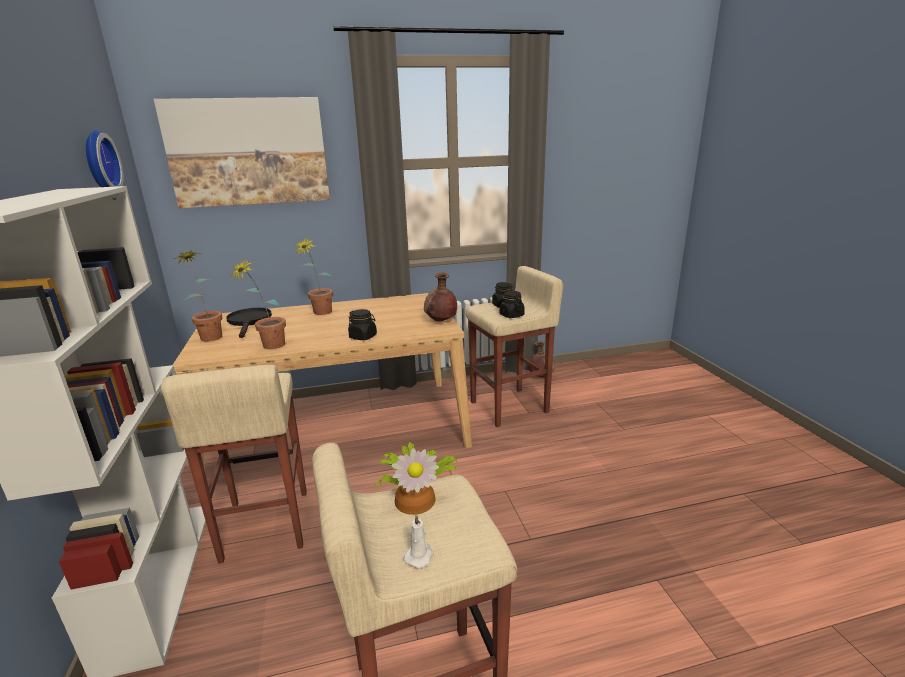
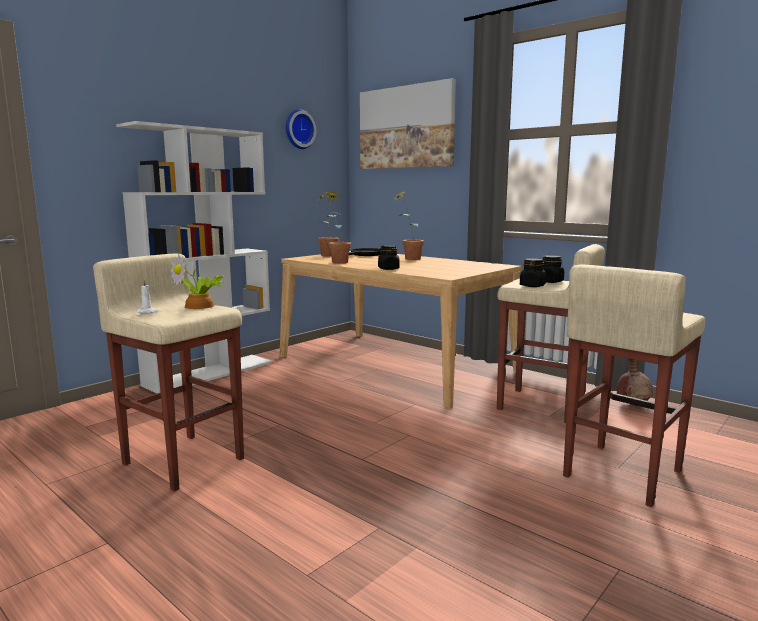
camera: 55 degrees right, 10 degrees down
beige stool [161,365,307,564] -> beige stool moved to [563,264,705,507]
brown vase [424,273,457,322] -> none

